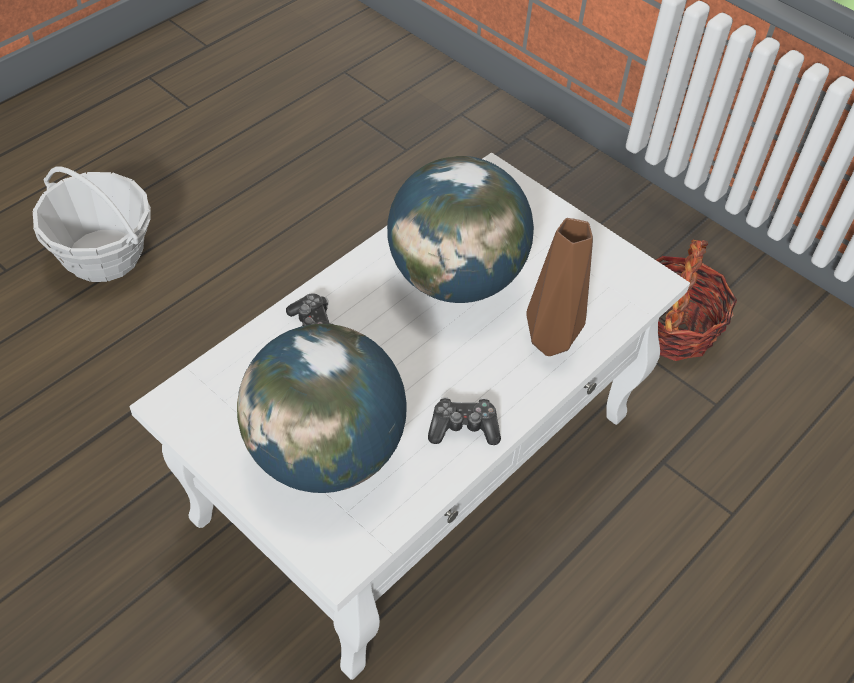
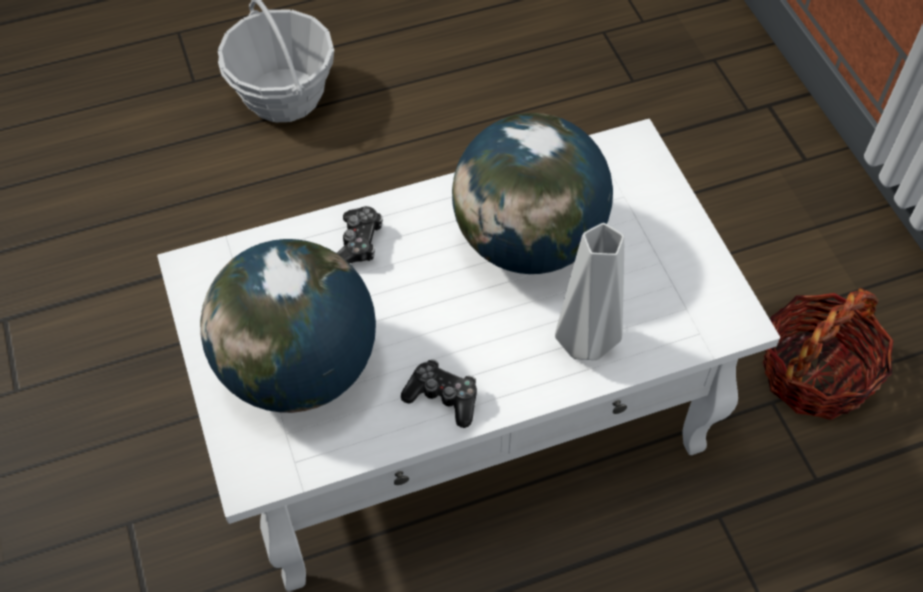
camera: 30 degrees right, 5 degrees up
brown vase [526,218,593,356] -> grey vase [555,223,624,360]

